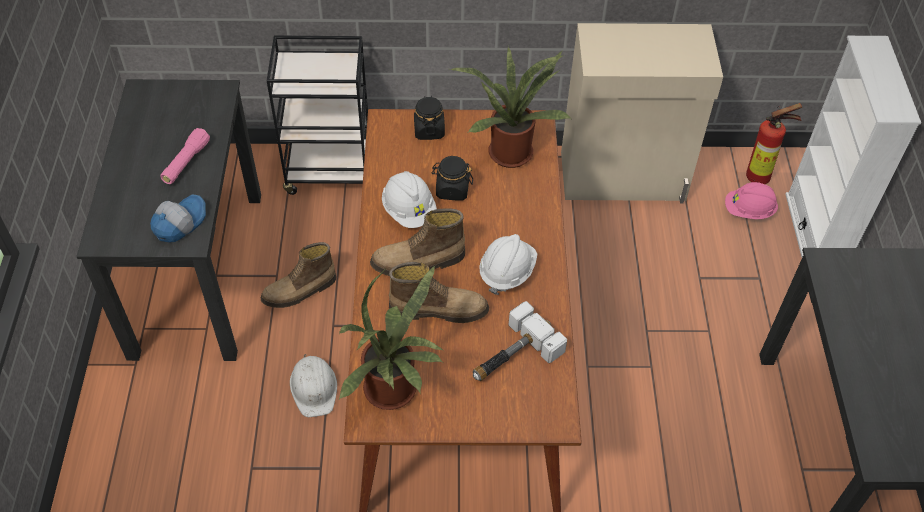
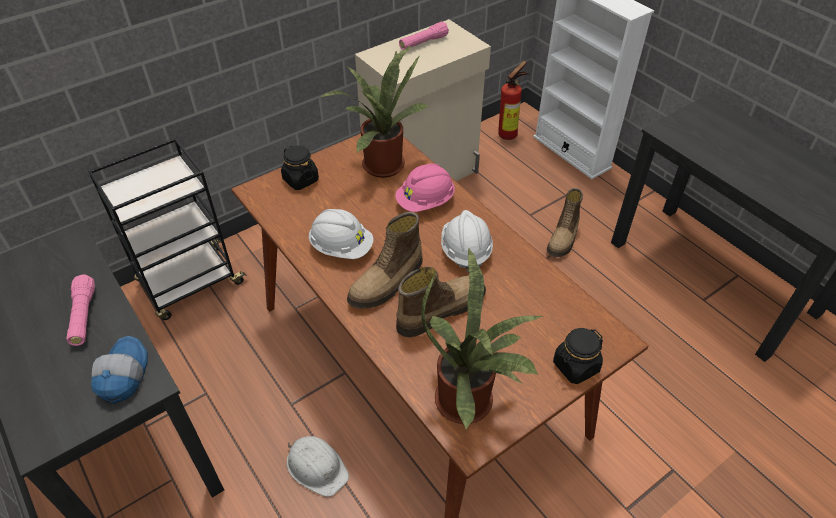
camera: 35 degrees left, 5 degrees down
boot [261,242,336,308] -> boot moved to [547,188,583,257]
black jar [432,156,473,201] -> black jar moved to [553,328,603,384]
hammer [473,301,567,381] -> none
pink hard hat [725,182,778,219] -> pink hard hat moved to [395,163,455,212]
none -> pink flashlight [399,22,449,50]

